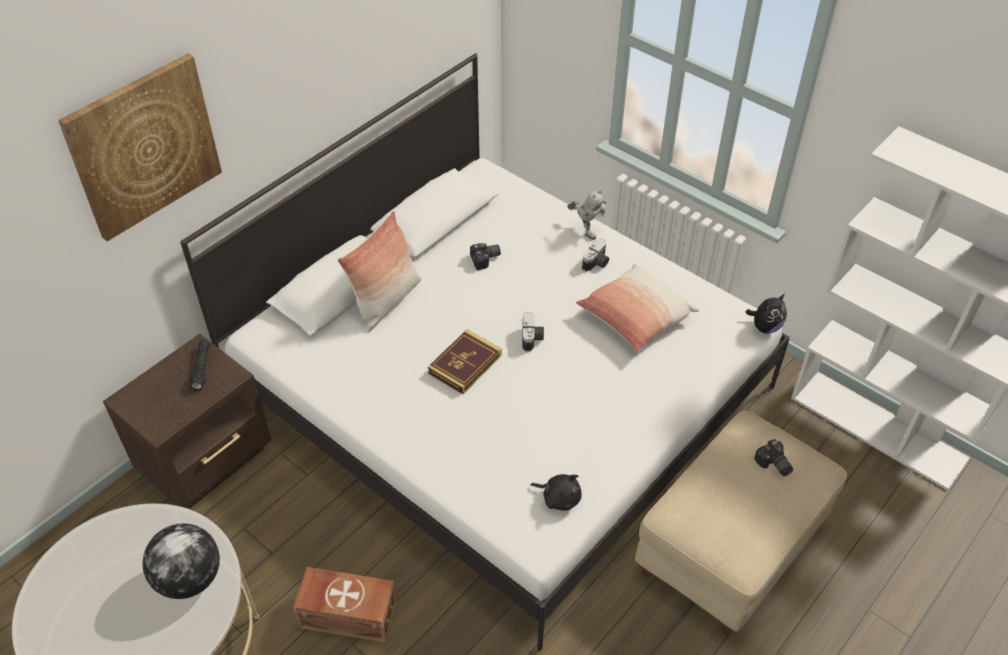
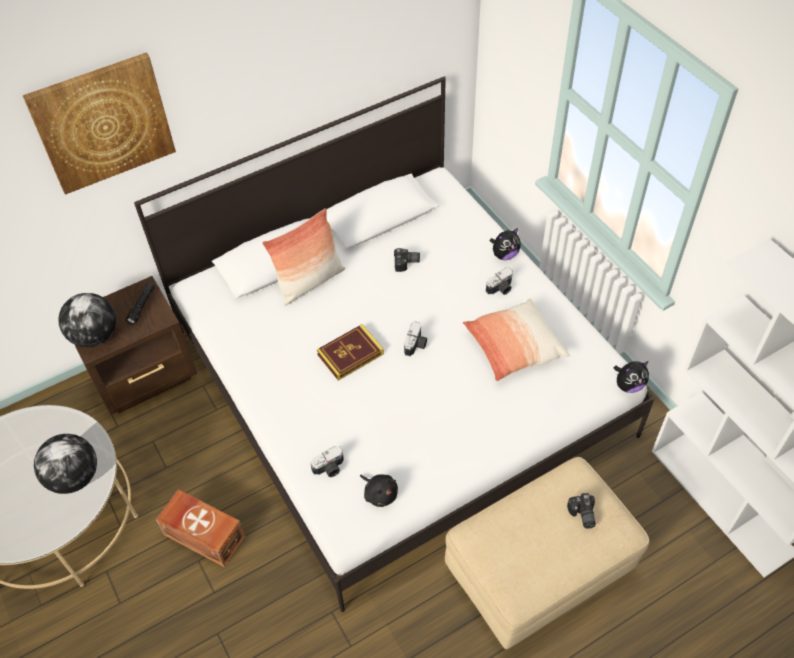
camera: 20 degrees right, 5 degrees up
toy robot [567,190,606,240] -> plush toy [490,228,521,260]
none -> globe [59,293,116,348]
none -> camera [310,446,344,477]

